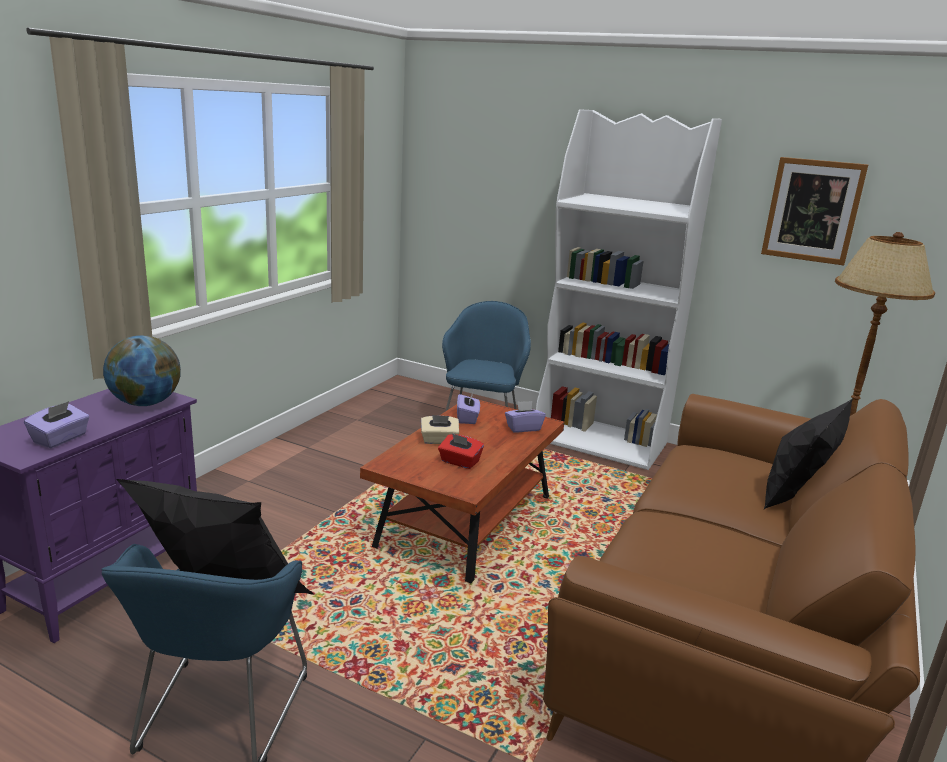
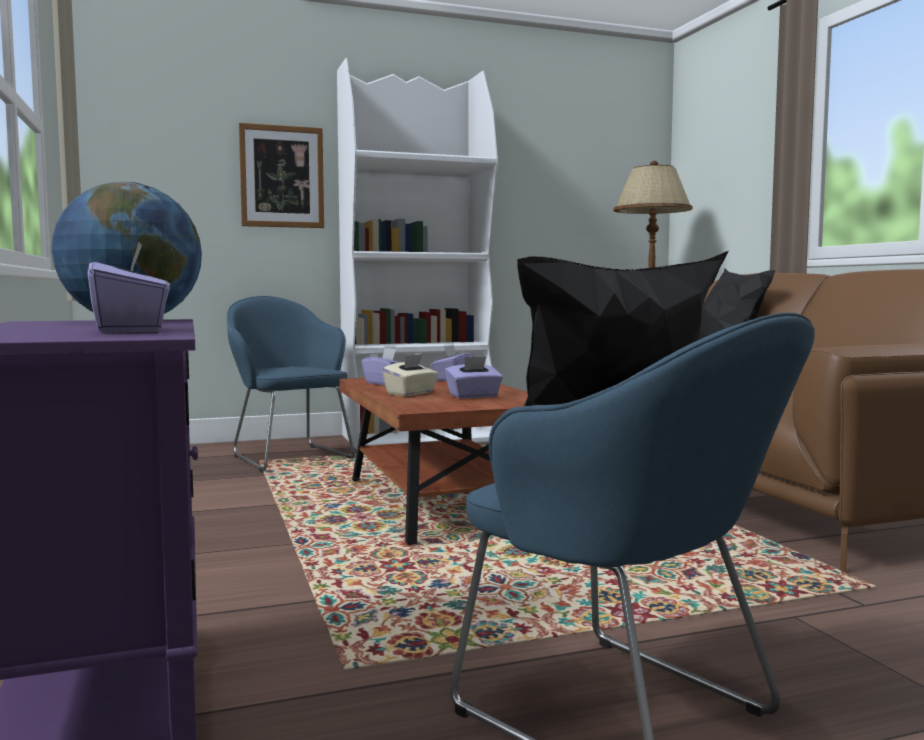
camera: 45 degrees left, 15 degrees down
red tissue box [438,433,484,469] -> purple tissue box [445,356,503,399]
picture [761,157,868,265] -> picture moved to [239,123,324,228]

